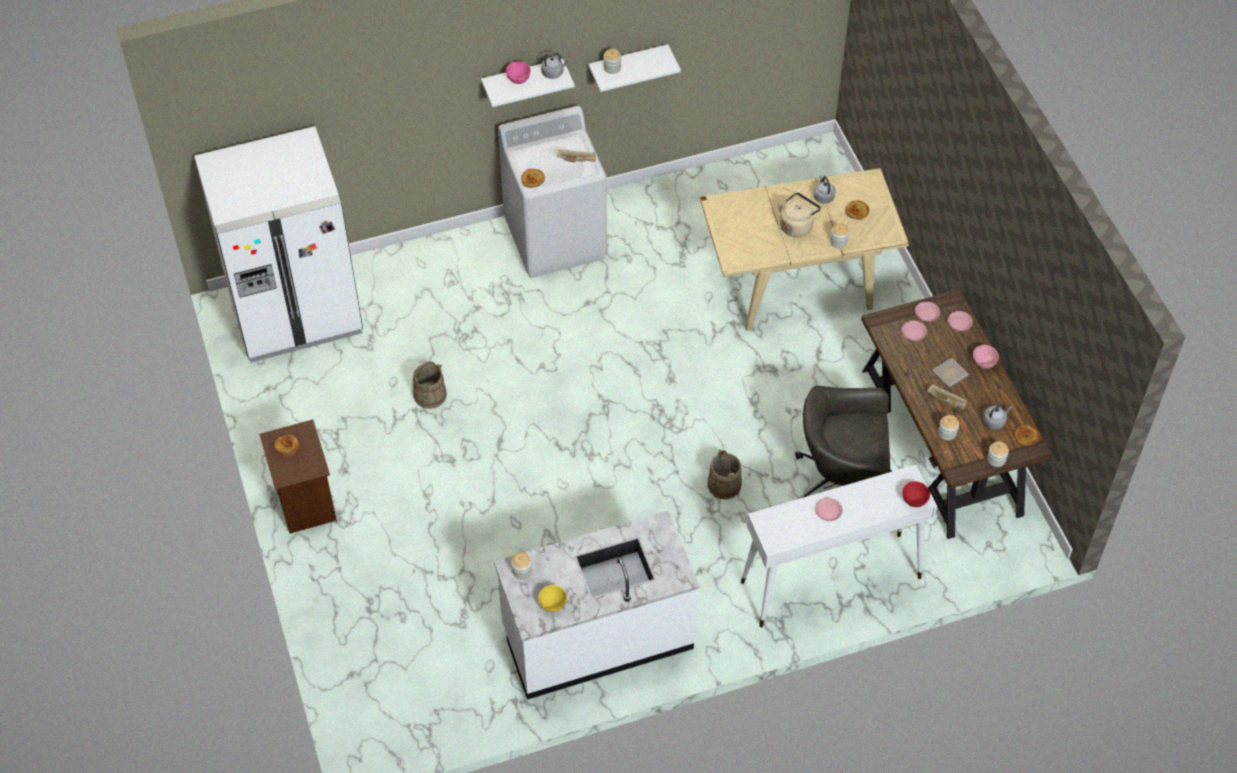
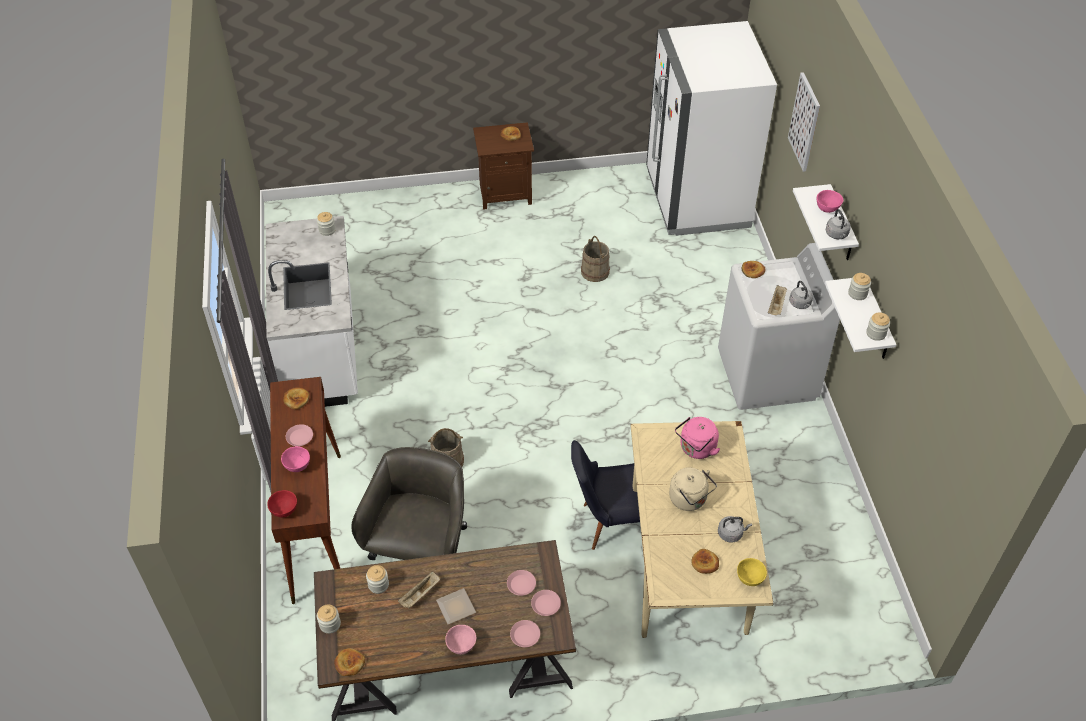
camera: 100 degrees right, 5 degrees down
yellow bowl [538,585,567,612] -> yellow bowl moved to [737,558,767,586]
white console table [741,465,937,628] -> brown console table [270,377,341,604]
jar [830,223,849,248] -> jar moved to [866,312,890,341]
grey kettle [983,404,1012,429] -> grey kettle moved to [789,281,813,309]
none -> pink bowl [281,446,310,472]
none -> bread [284,387,309,409]
none -> black chair [571,440,640,550]
none -> pink kettle [675,417,720,459]
none -> picture [788,72,820,172]

